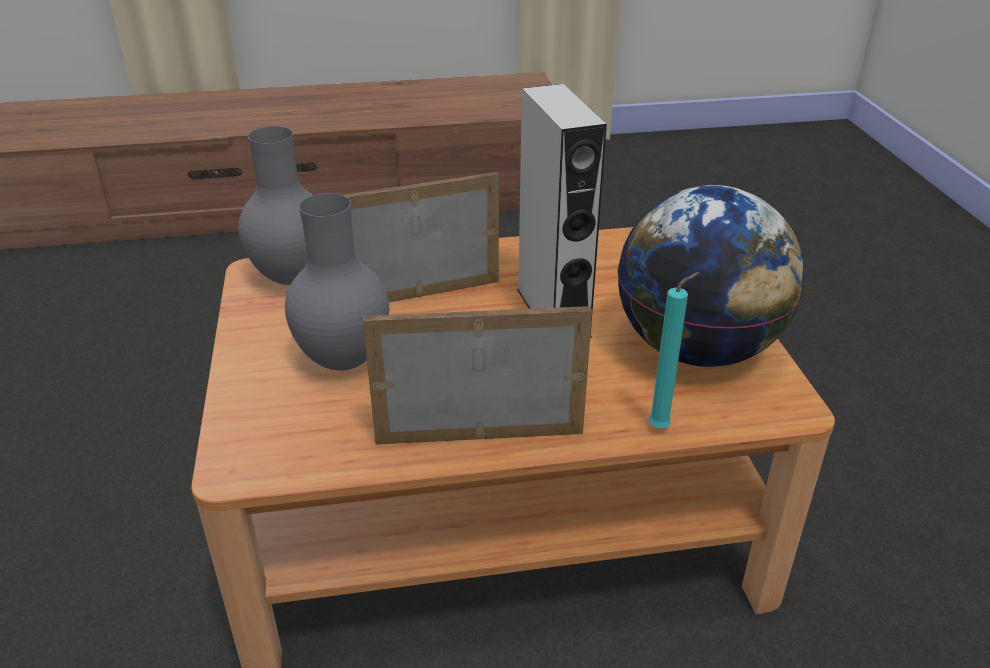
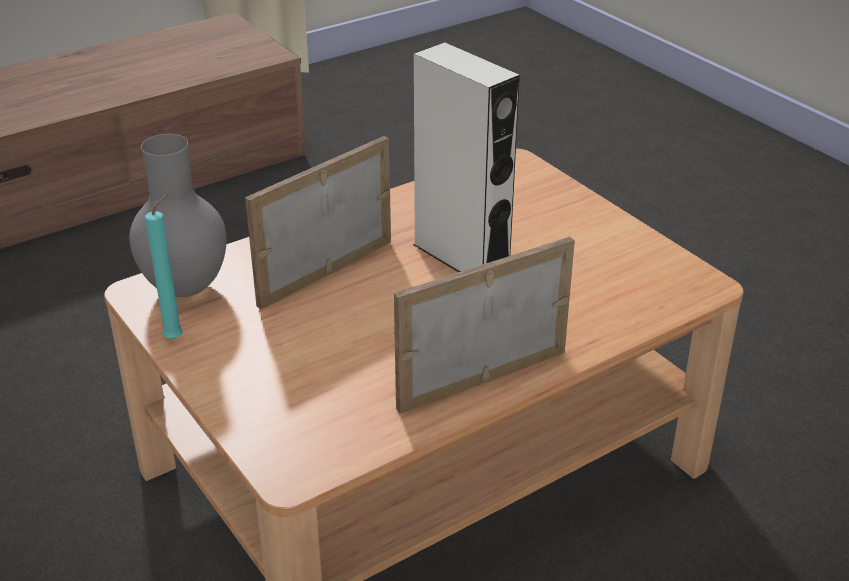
camera: 25 degrees left, 0 degrees up
grey vase [285,193,389,371] -> none
globe [617,185,804,367] -> none
turquoise candle [649,272,700,428] -> turquoise candle moved to [145,194,183,339]

